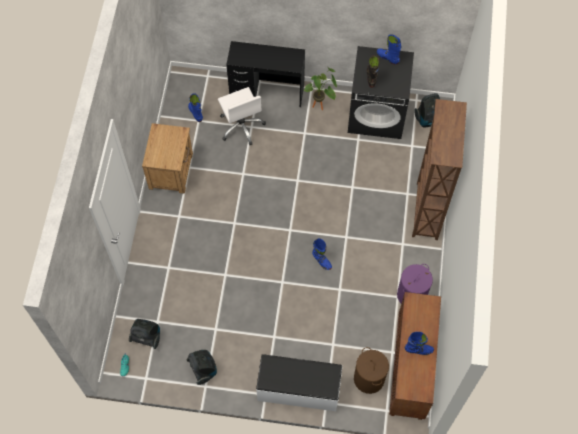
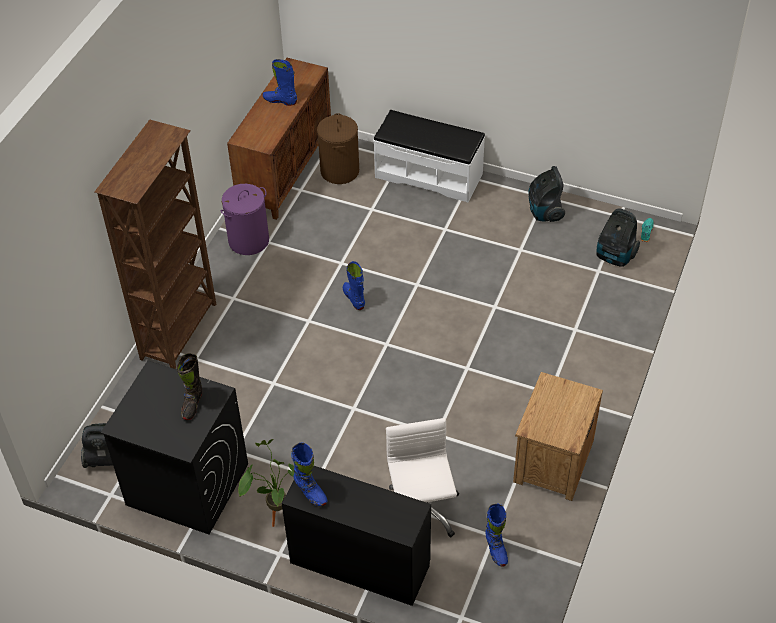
camera: 165 degrees left, 15 degrees down
blue boot [377,34,402,65] -> blue boot moved to [291,443,328,506]

